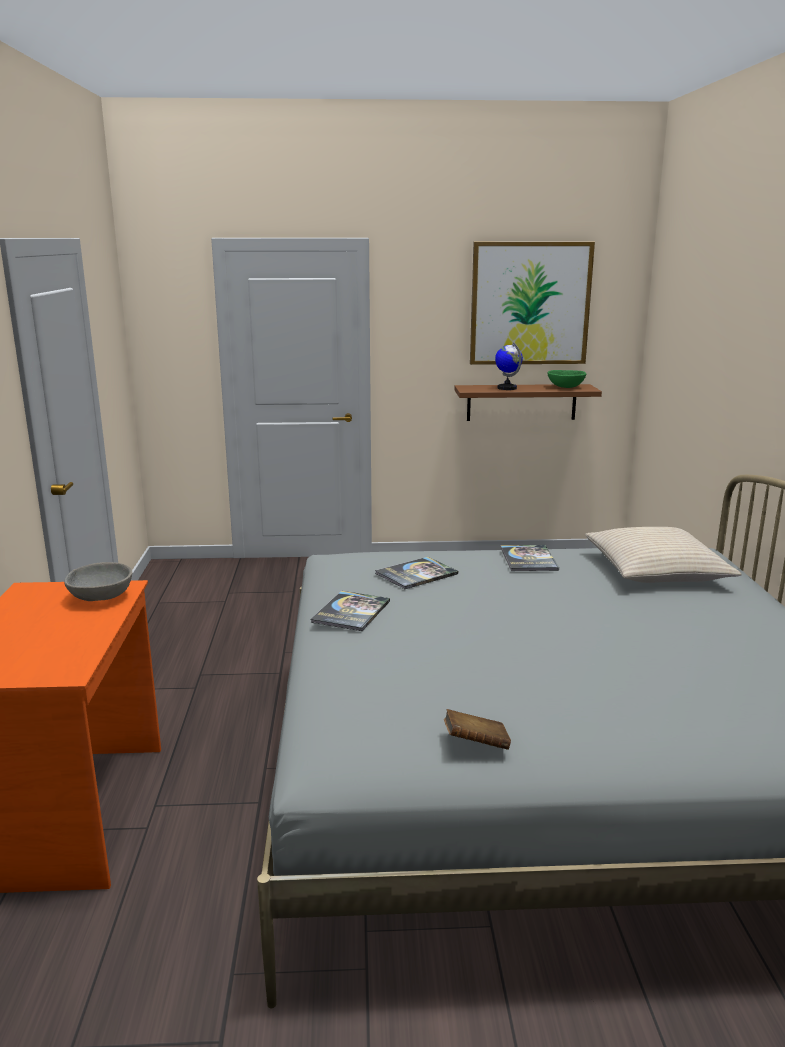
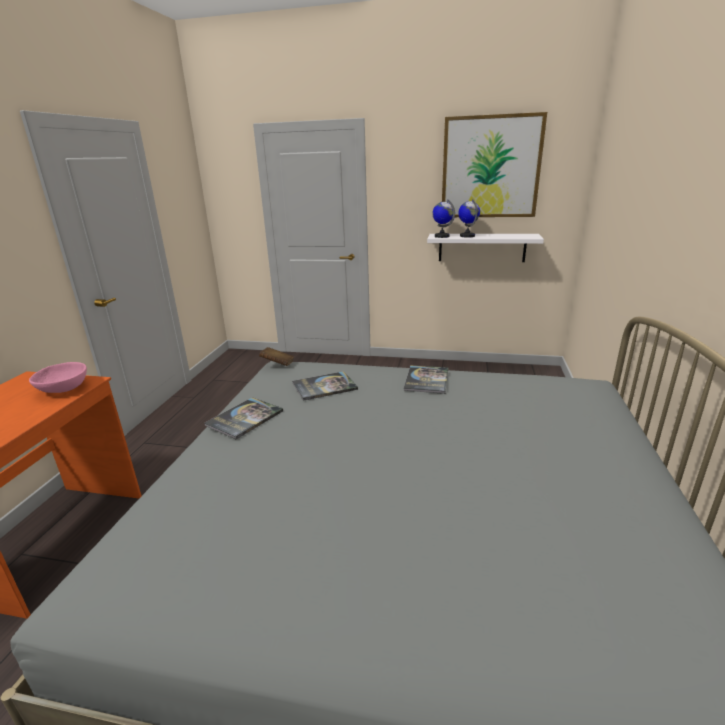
camera: 15 degrees right, 5 degrees up
grey bowl [64,562,132,601] -> pink bowl [29,362,87,393]
brown book [444,709,511,750] -> brown book moved to [259,347,294,366]
brown shelf [454,384,602,421] -> white shelf [427,234,544,262]
green bowl [548,370,586,388] -> none
beige pillow [585,527,742,583] -> none
none -> globe [432,199,455,238]

